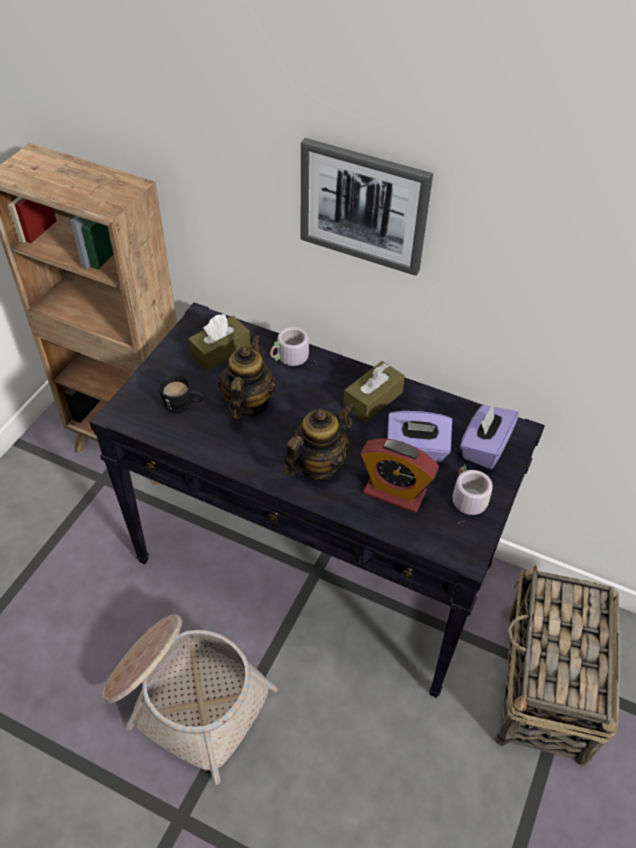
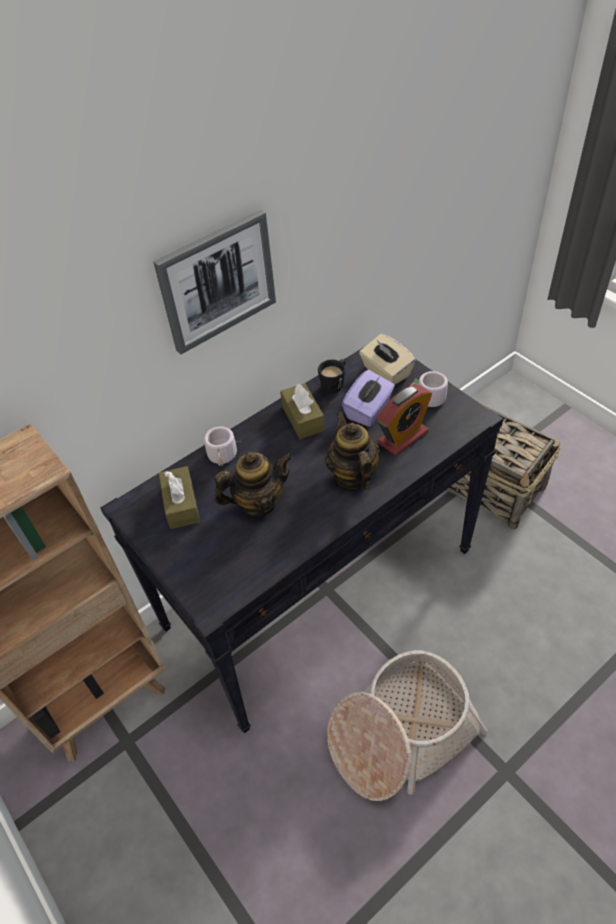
camera: 60 degrees left, 0 degrees up
black mug [158,374,204,414] -> black mug moved to [318,359,345,394]
teapot [218,335,277,419] -> teapot turned 120 degrees clockwise [214,452,293,517]
purple tissue box [460,405,519,469] -> beige tissue box [359,334,416,385]

